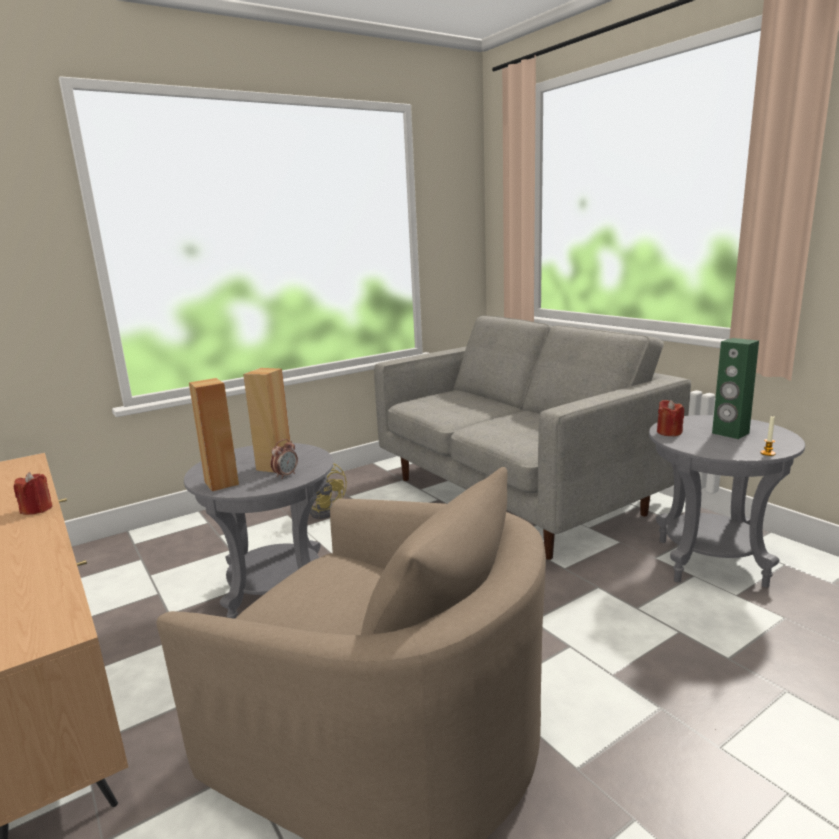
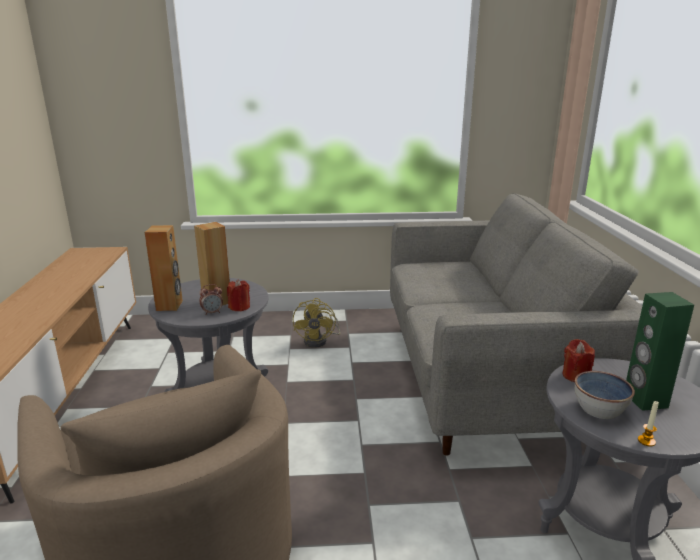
camera: 30 degrees right, 5 degrees up
red candle [14,472,52,515] -> red candle moved to [227,279,250,311]
none -> bowl [575,371,635,419]

